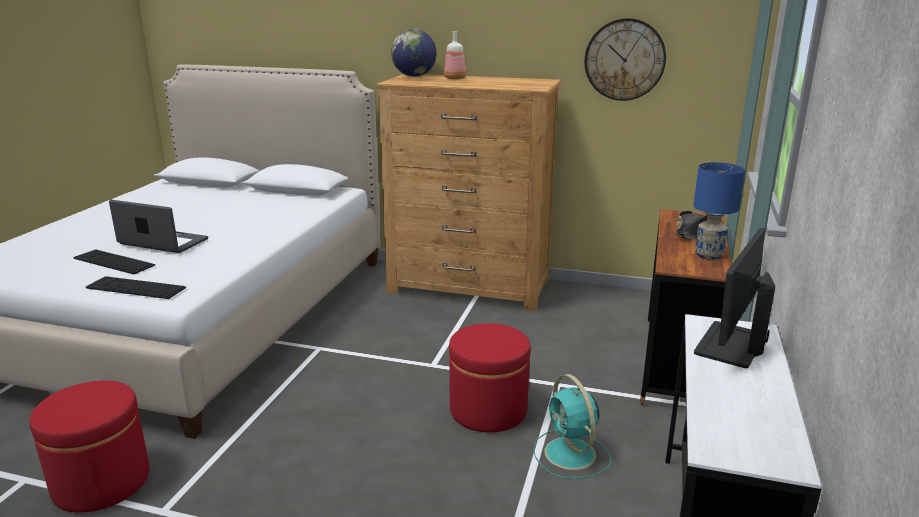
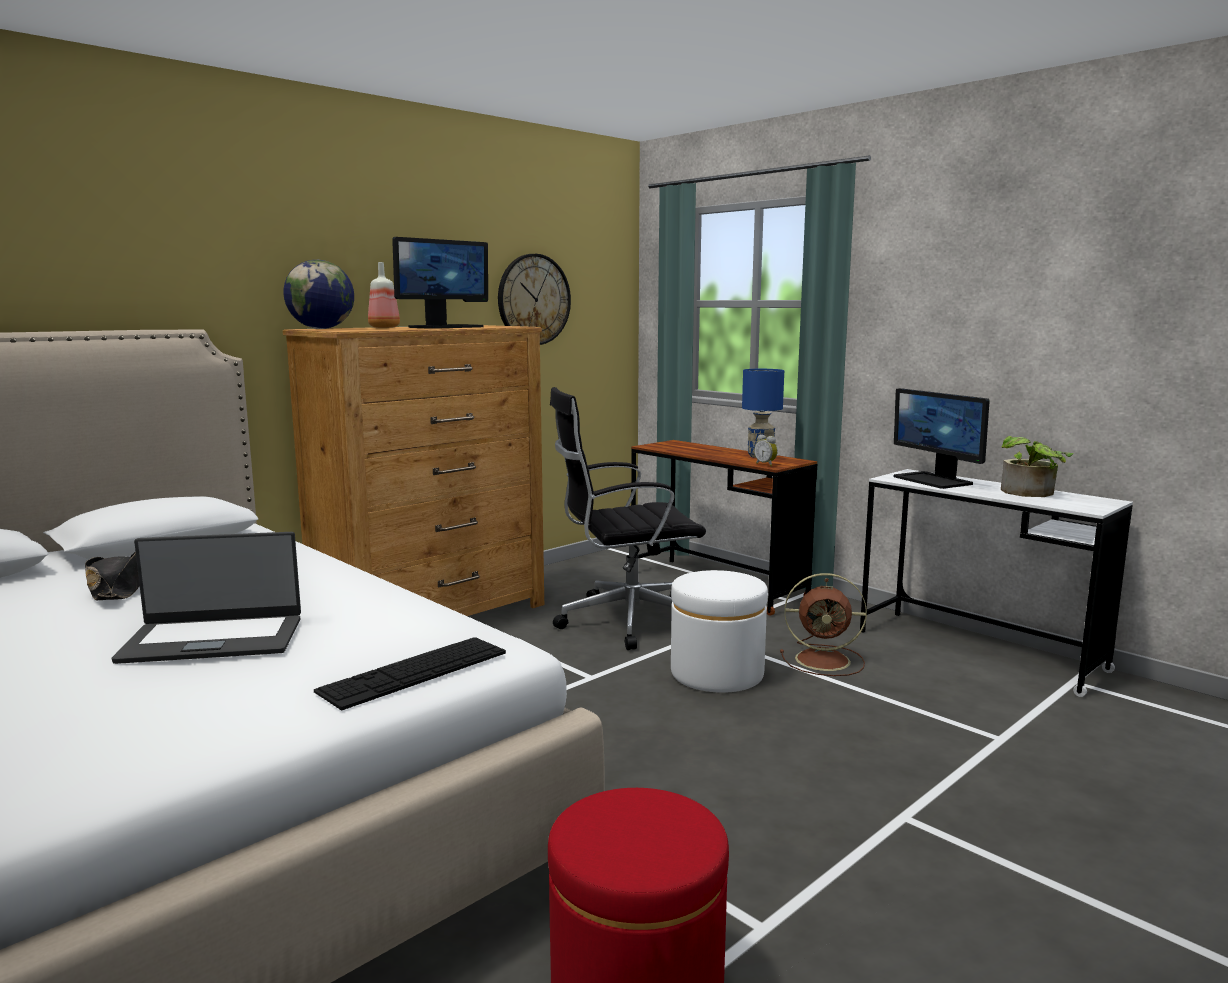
camera: 60 degrees left, 10 degrees down
keyboard [73,249,155,274] -> none
laptop [109,200,208,253] -> laptop turned 150 degrees counterclockwise [112,532,301,664]
red ottoman [449,323,531,432] -> white ottoman [671,570,768,693]
turquoise fan [533,374,612,479] -> brown fan [780,573,867,676]
black hat [676,211,708,240] -> black hat moved to [85,552,140,600]
none -> monitor [392,237,488,329]
none -> black office chair [550,387,706,650]
none -> alarm clock [754,434,778,466]
none -> potted plant [1001,436,1073,497]

